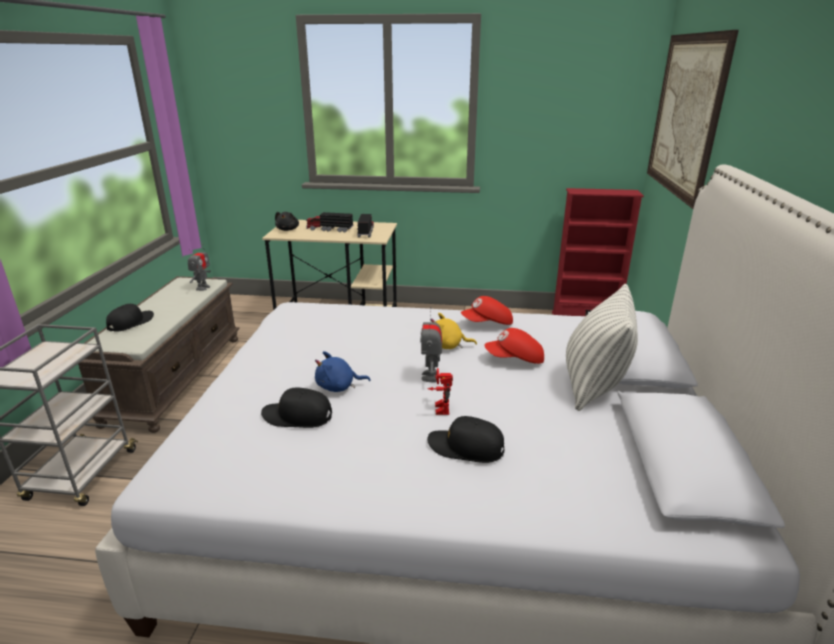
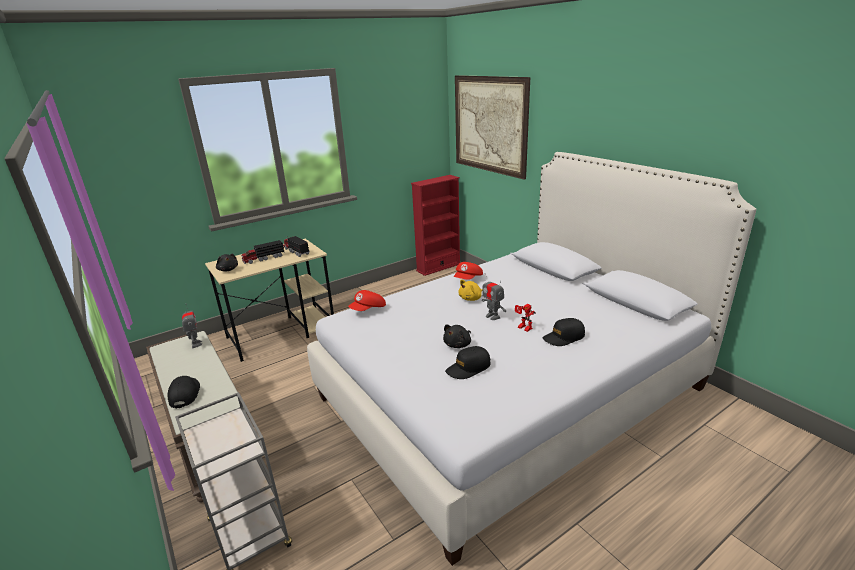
camera: 40 degrees left, 0 degrees up
blue plush toy [315,351,371,392] -> black plush toy [443,325,471,348]
red cap [484,328,544,364] -> red cap moved to [348,290,386,311]
pillow [566,284,638,411] -> none

